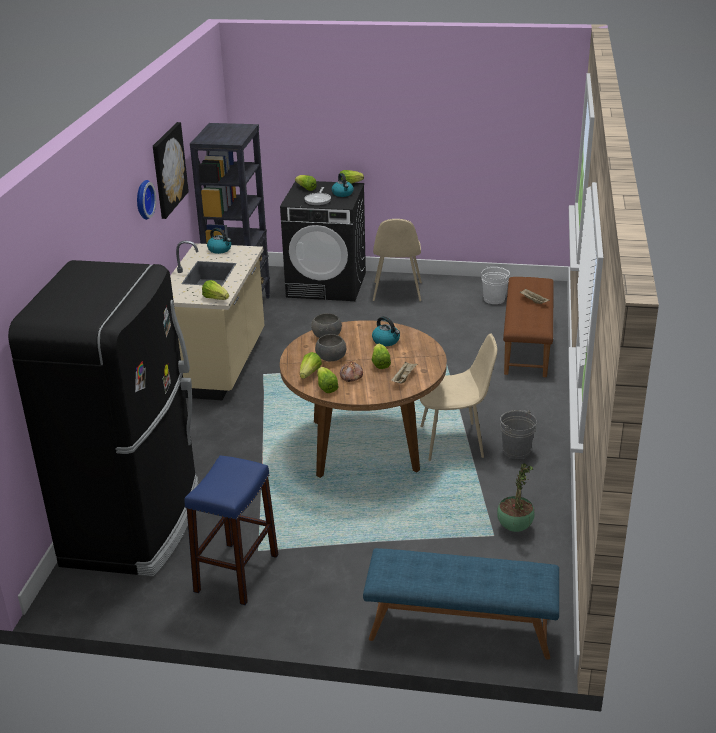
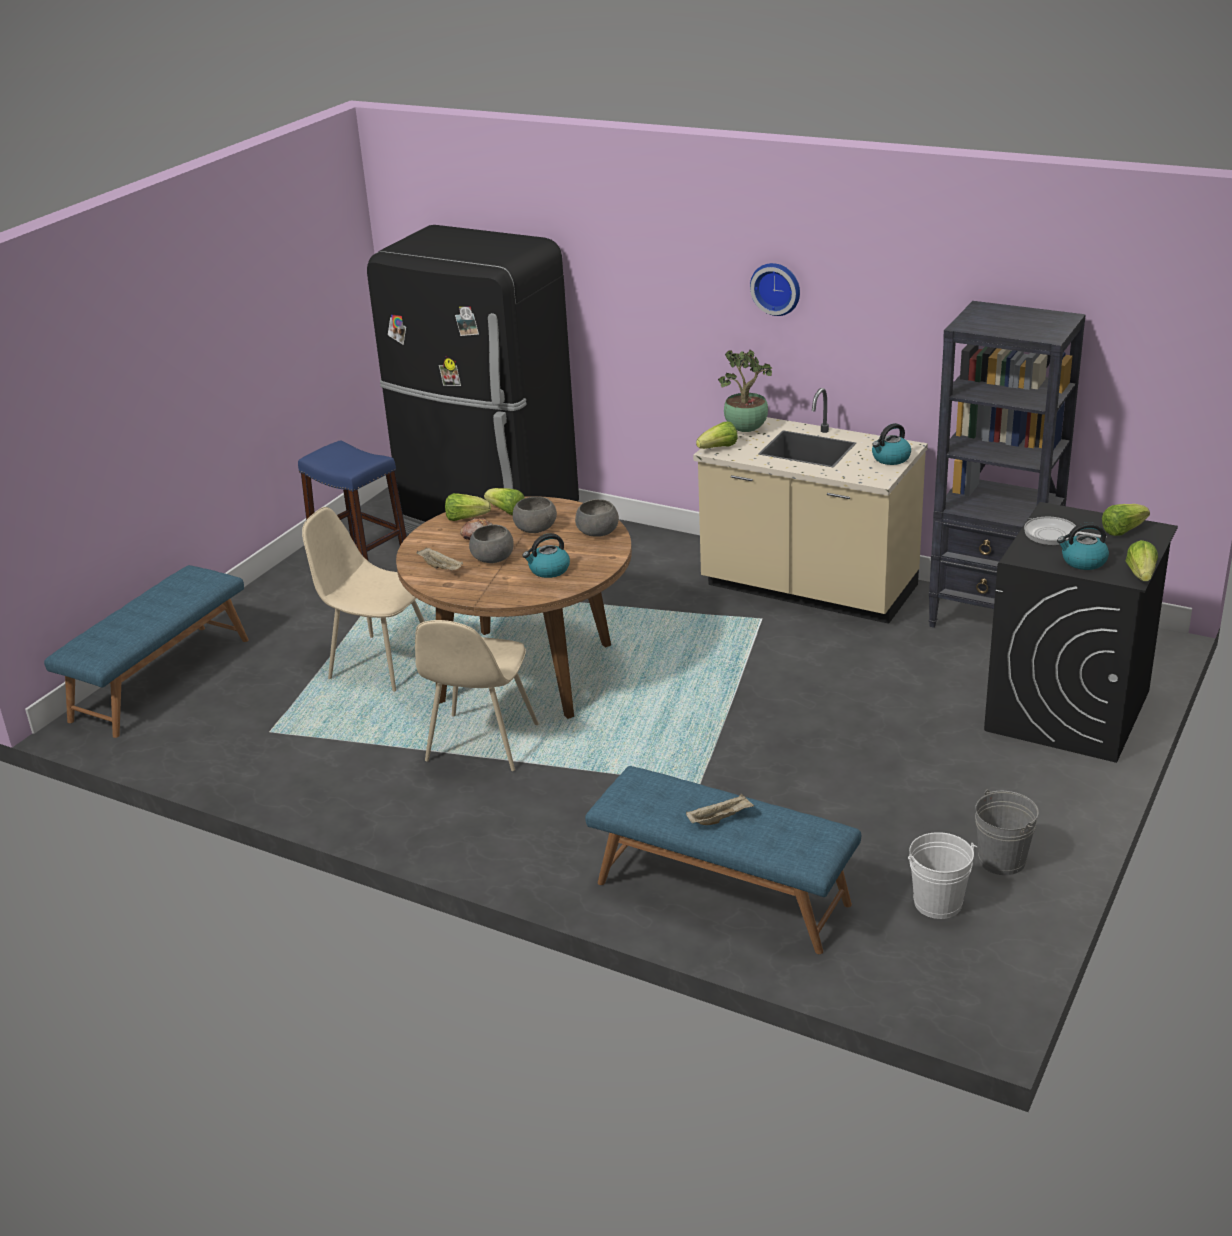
camera: 110 degrees right, 0 degrees up
picture [153,122,189,219] -> none
lettuce [371,343,391,369] -> grey bowl [469,525,514,563]
beige chair [373,219,422,301] -> beige chair moved to [302,507,425,692]
potted plant [497,463,535,532] -> potted plant moved to [718,350,772,432]
grey bucket [500,410,537,459] -> grey bucket moved to [975,789,1039,875]
brown bench [503,277,554,377] -> blue bench [585,766,861,954]

